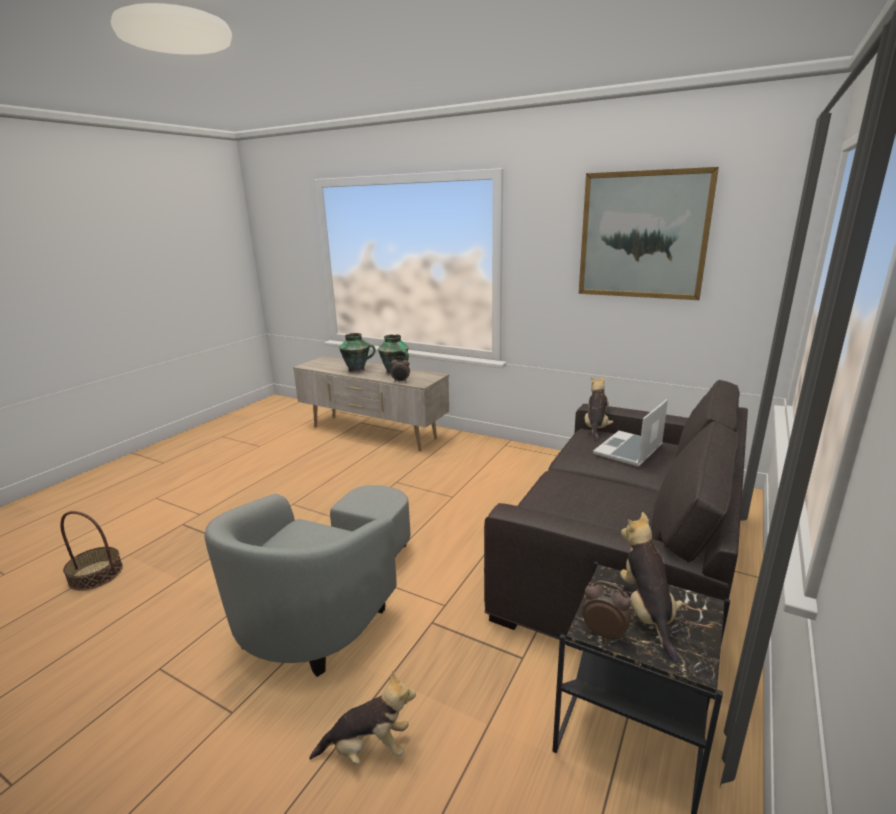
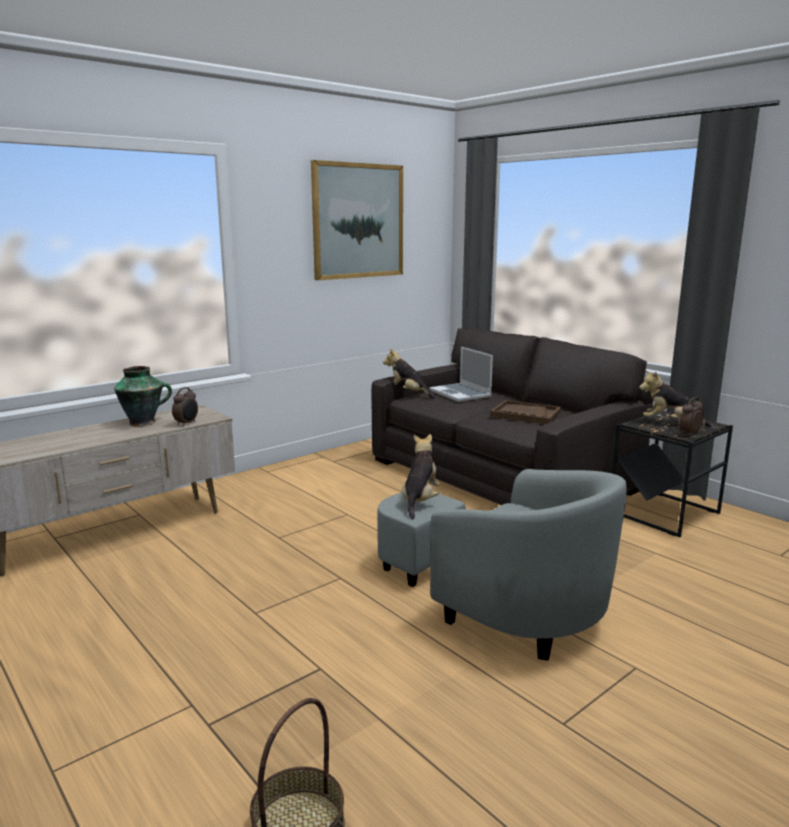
camera: 70 degrees left, 5 degrees down
plush toy [309,671,416,765] -> plush toy moved to [402,434,440,520]
vase [339,333,376,373] -> none
none -> brown tray [490,400,561,424]

